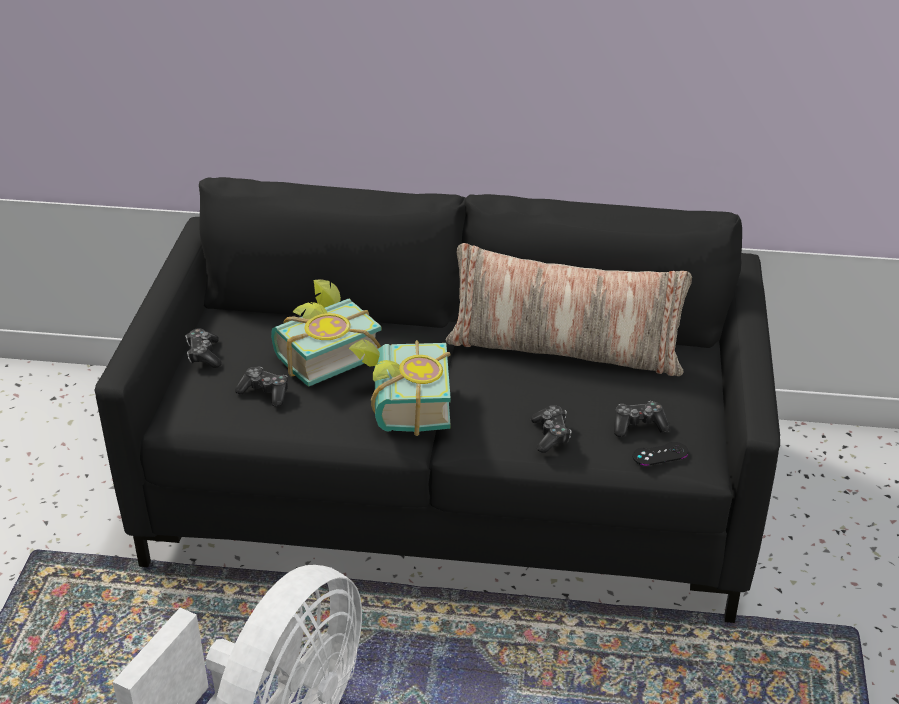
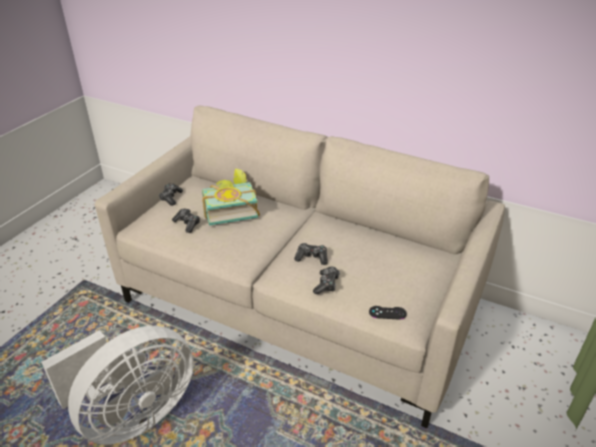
camera: 20 degrees right, 0 degrees up
black sofa [94,177,780,623] -> beige sofa [95,105,505,428]
book [349,340,451,436] -> none
pillow [446,243,692,376] -> none
game controller [614,401,670,437] -> game controller moved to [294,243,328,265]

